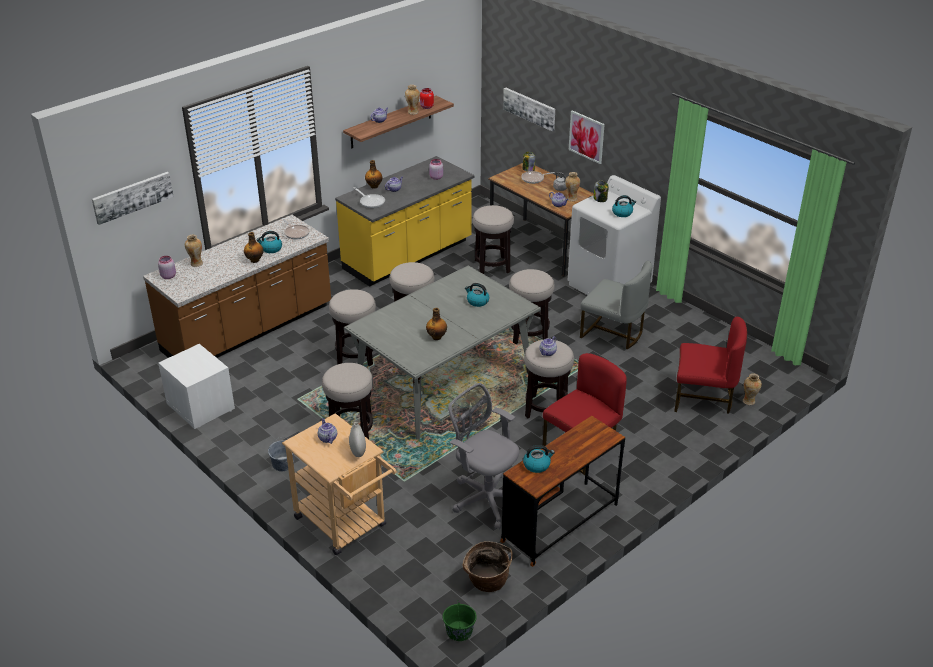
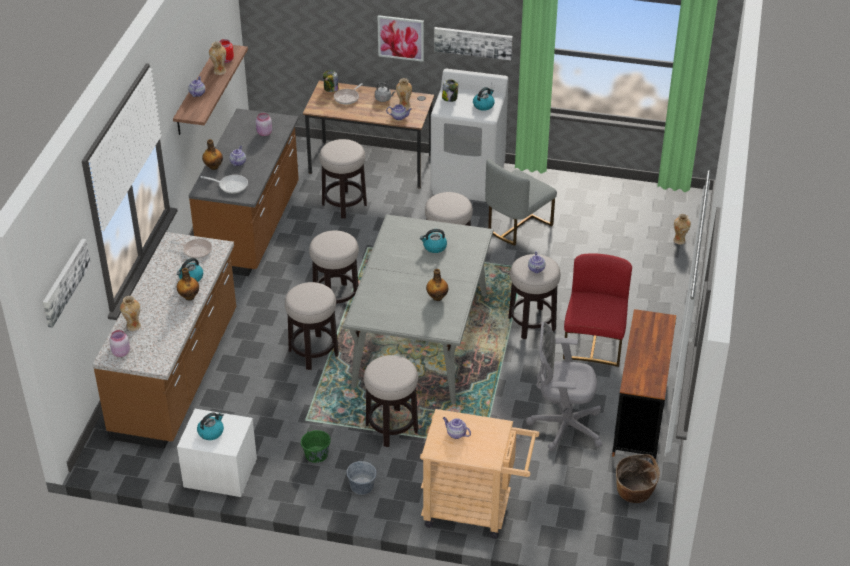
camera: 35 degrees left, 5 degrees up
yellow counter [335,156,475,286] -> brown counter [189,109,299,276]
white vase [349,422,366,457] -> none
green bucket [443,603,477,641] -> green bucket moved to [301,428,331,463]
picture [503,88,555,131] -> picture moved to [434,27,513,60]
kettle [523,445,555,473] -> kettle moved to [197,412,224,440]
grey chair [580,261,652,349] -> grey chair turned 135 degrees clockwise [485,159,557,246]
red chair [674,317,747,414] -> none

